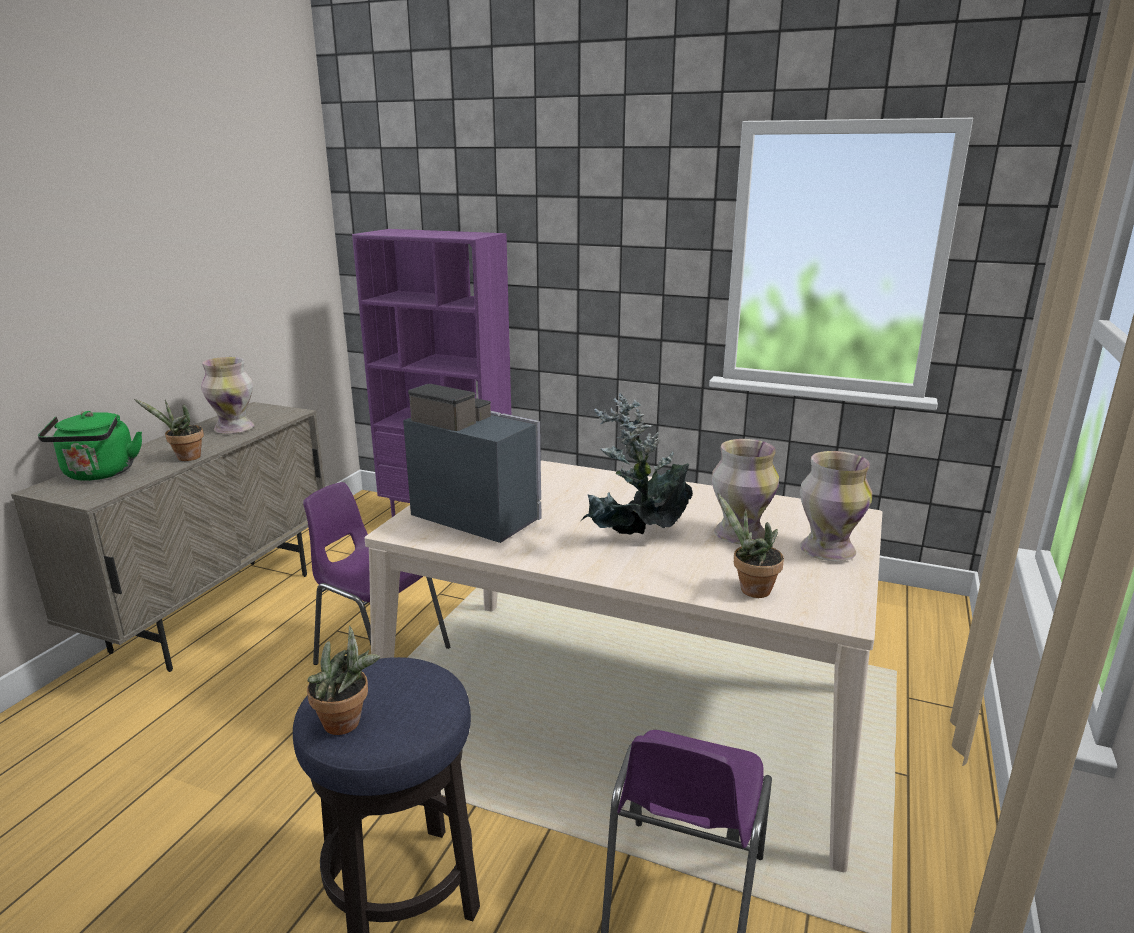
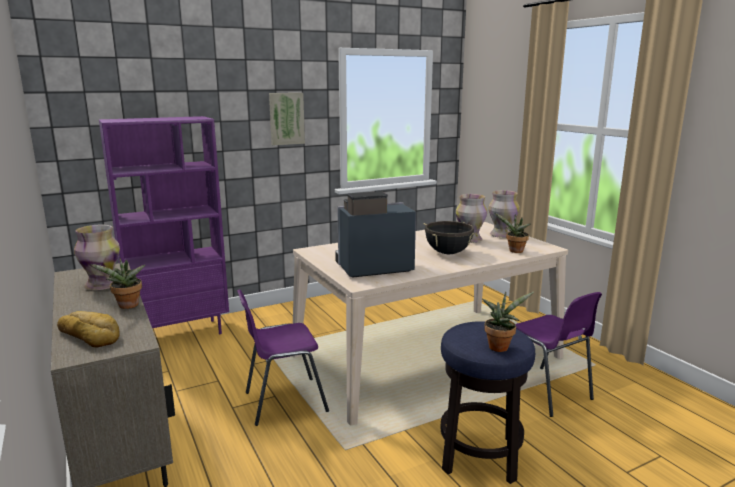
camera: 50 degrees left, 5 degrees down
green kettle [38,411,142,481] -> bread [57,311,120,348]
potted plant [581,393,693,535] -> black cooking pot [424,221,477,254]
none -> picture [269,93,305,145]

